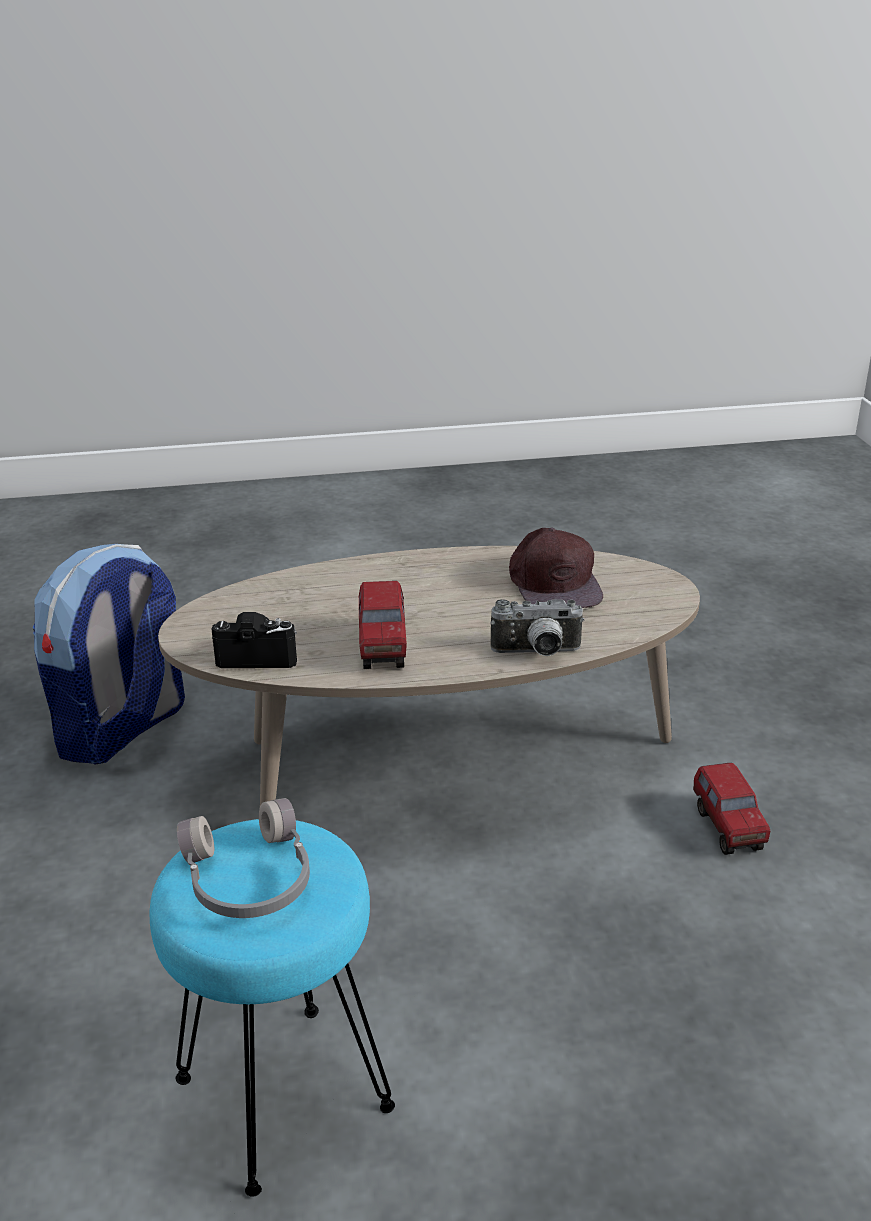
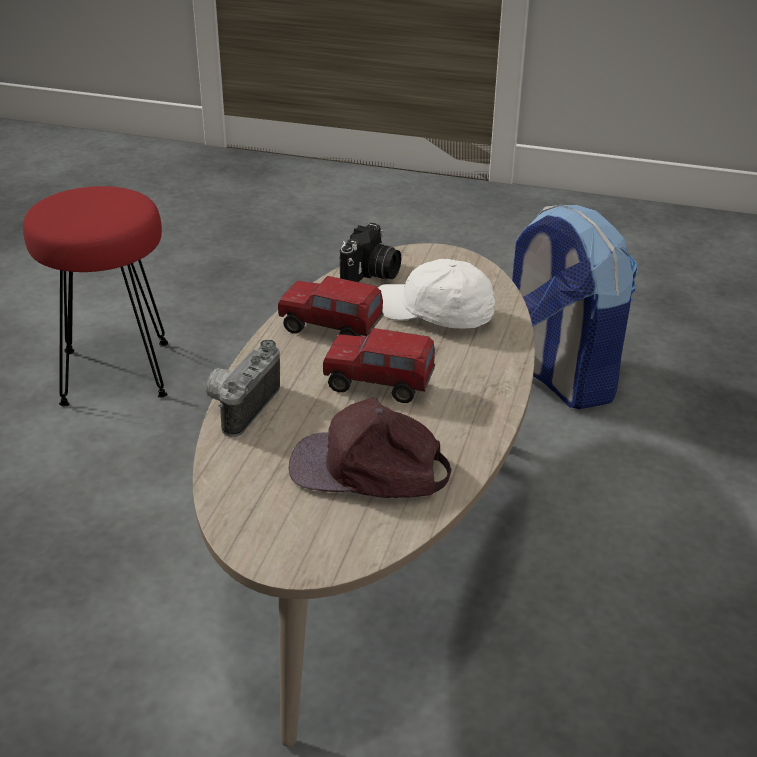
camera: 115 degrees right, 5 degrees up
turquoise stool [150,819,395,1197] -> red stool [23,186,168,406]
grey headphones [177,798,310,918] -> none
toy truck [693,763,770,855] -> toy truck moved to [323,328,435,403]
none -> white cap [378,259,495,328]

